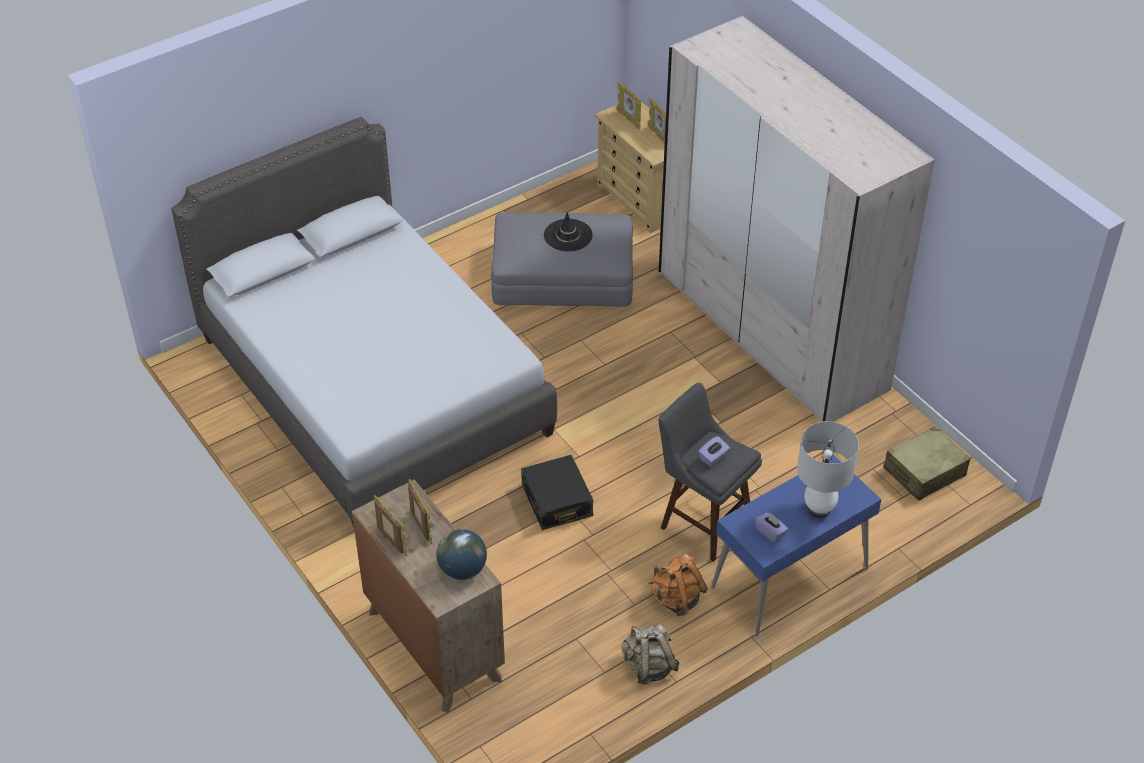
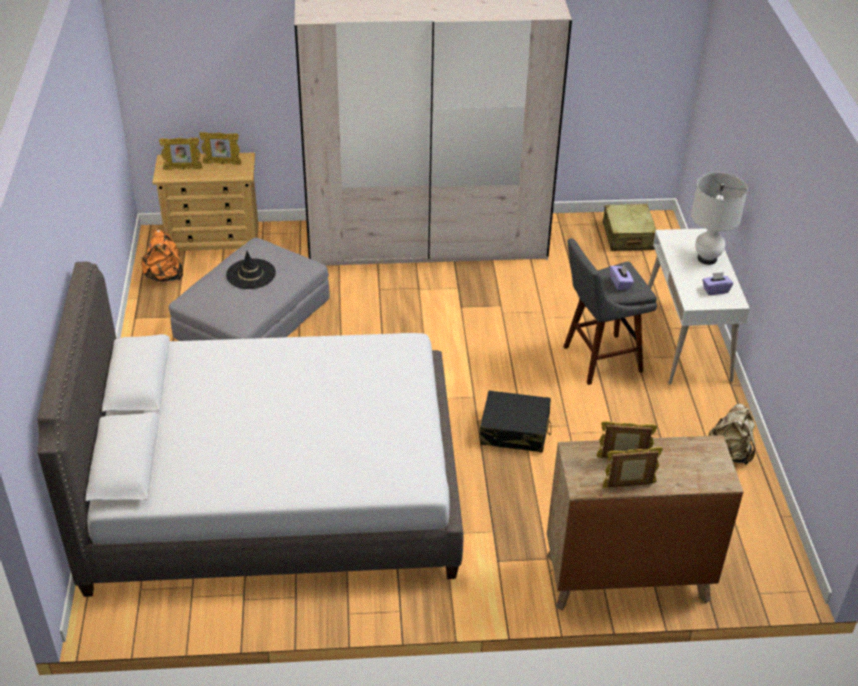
camera: 60 degrees left, 5 degrees down
globe [436,529,487,580] -> none
orange backpack [648,554,708,617] -> orange backpack moved to [141,230,183,282]
blue desk [711,455,882,636] -> white desk [648,228,750,385]

